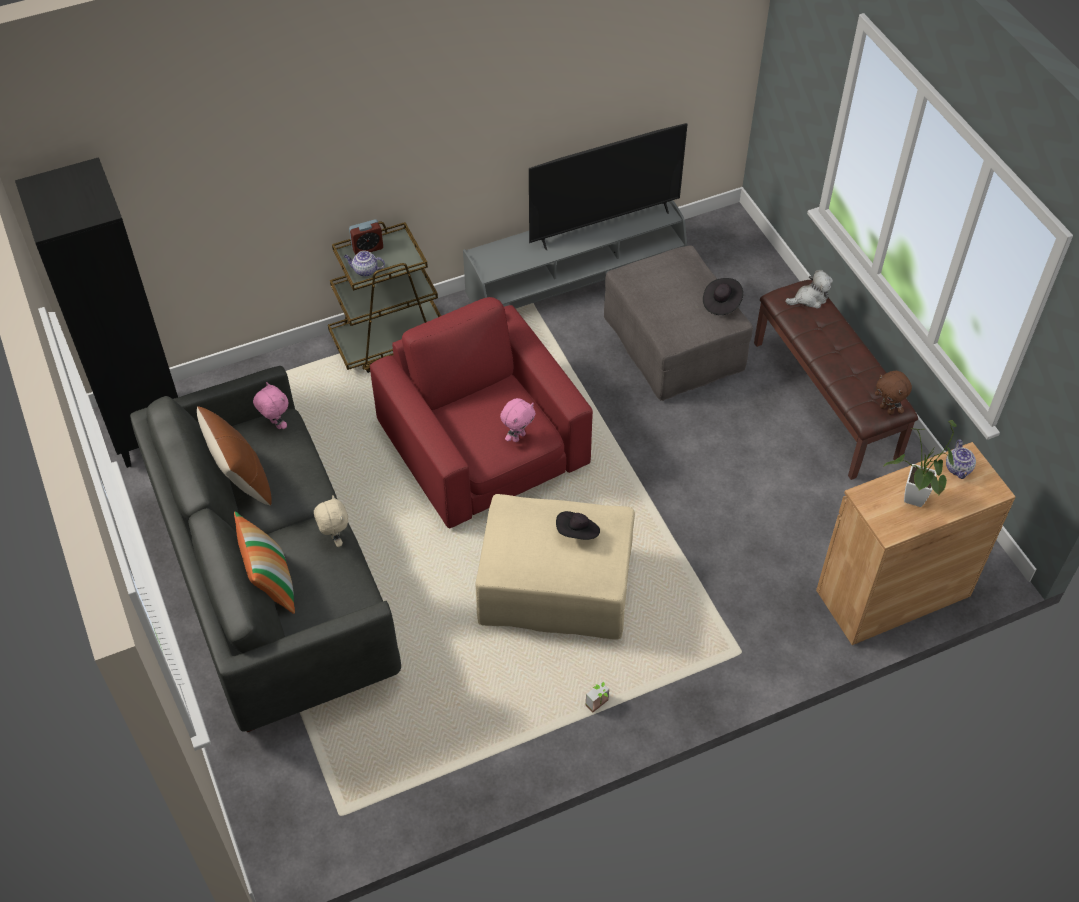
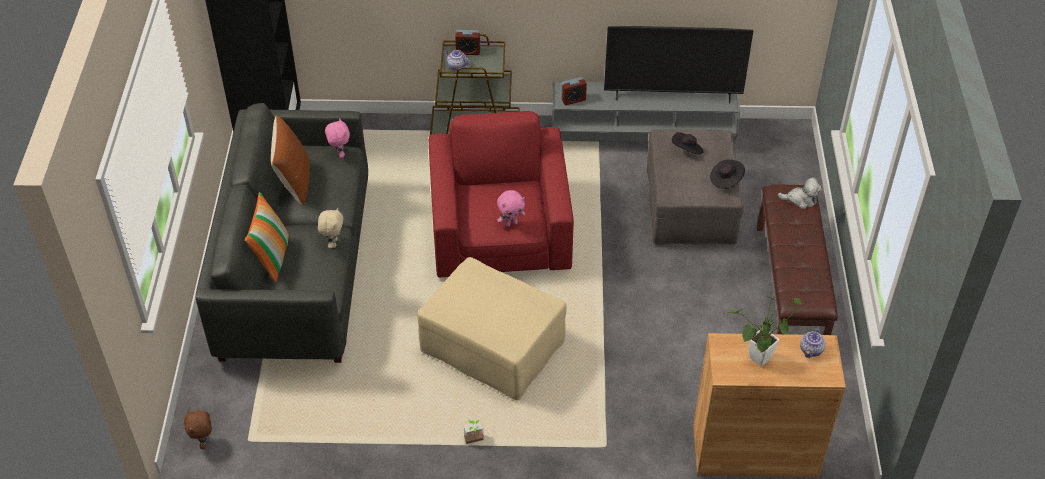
camera: 25 degrees right, 5 degrees down
black hat [556,511,600,540] -> black hat moved to [672,132,704,154]
brown plush toy [875,371,912,415] -> brown plush toy moved to [184,410,212,450]
none -> alarm clock [561,77,587,105]

